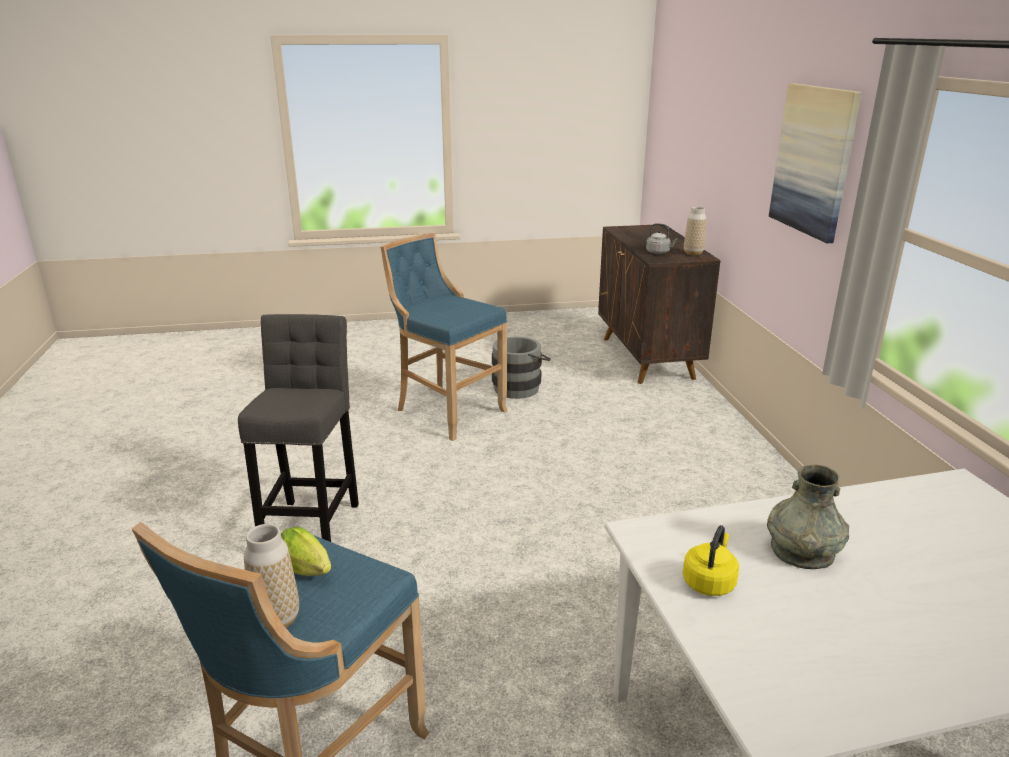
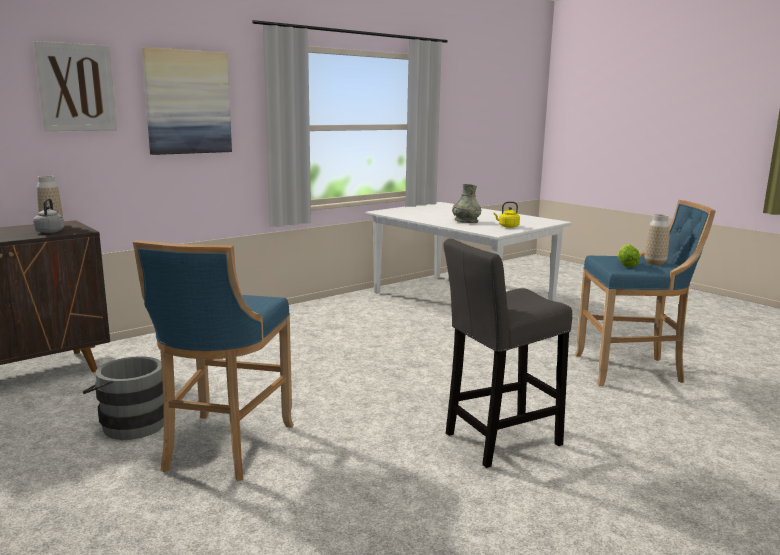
camera: 120 degrees left, 10 degrees down
none -> picture [33,41,117,131]

